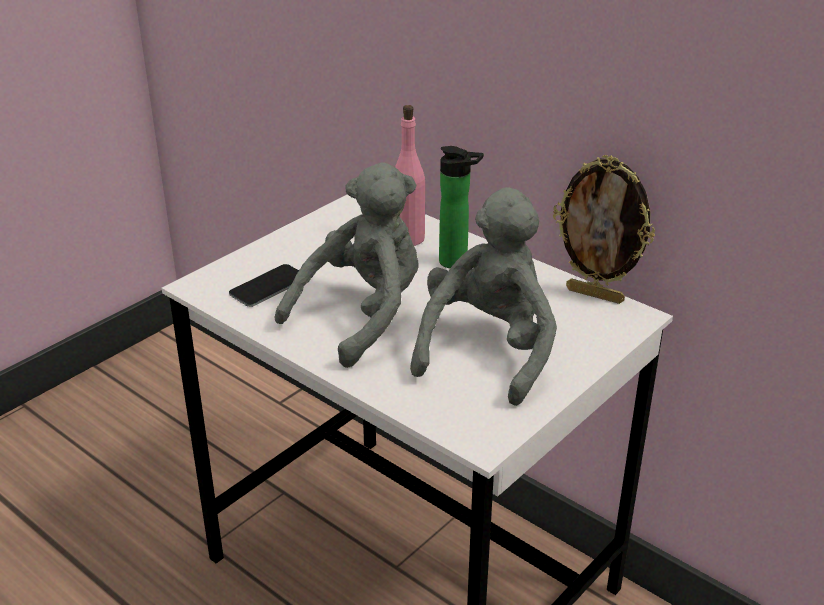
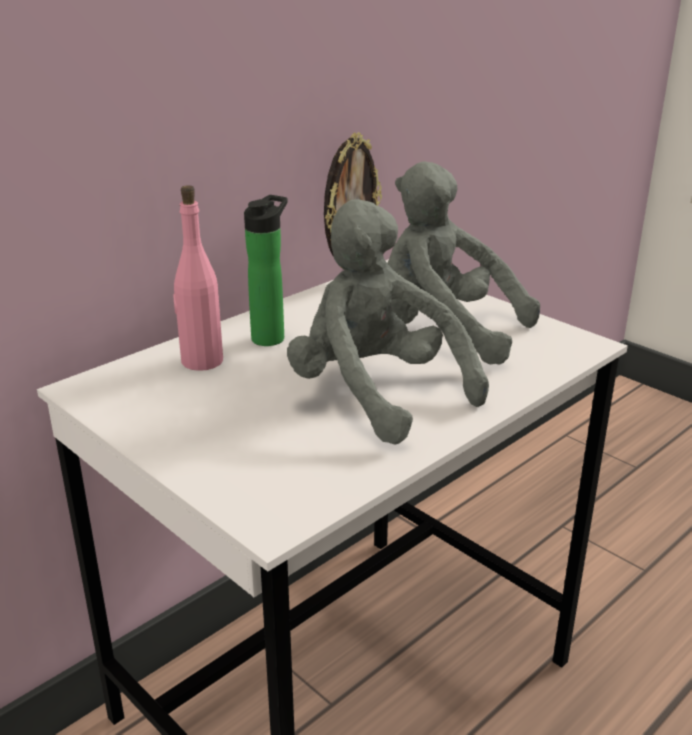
camera: 85 degrees left, 5 degrees down
phone [229,264,299,307] -> none

